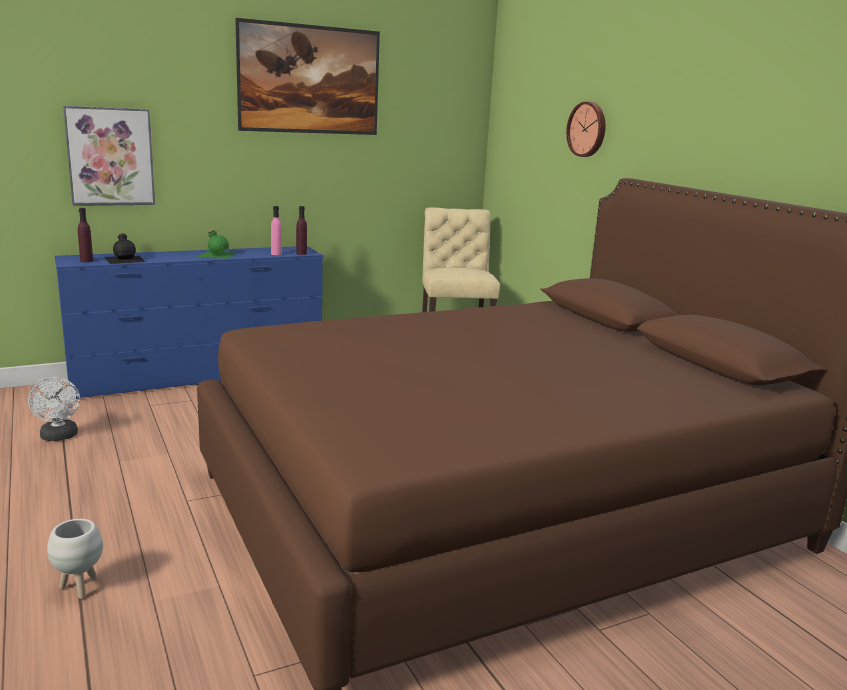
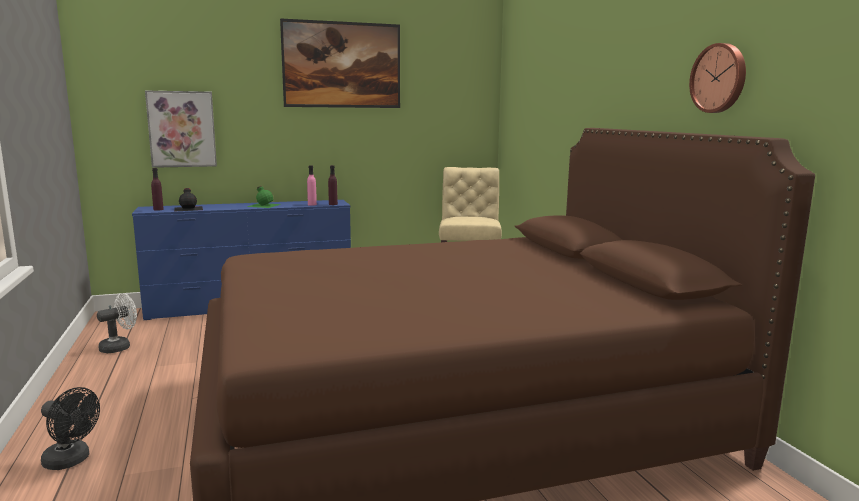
camera: 10 degrees right, 5 degrees down
white fan [28,377,80,441] -> white fan turned 120 degrees counterclockwise [97,293,137,353]
white planter [47,519,103,599] -> black fan [41,387,100,470]
wall clock [566,102,606,157] -> wall clock moved to [689,43,746,113]

